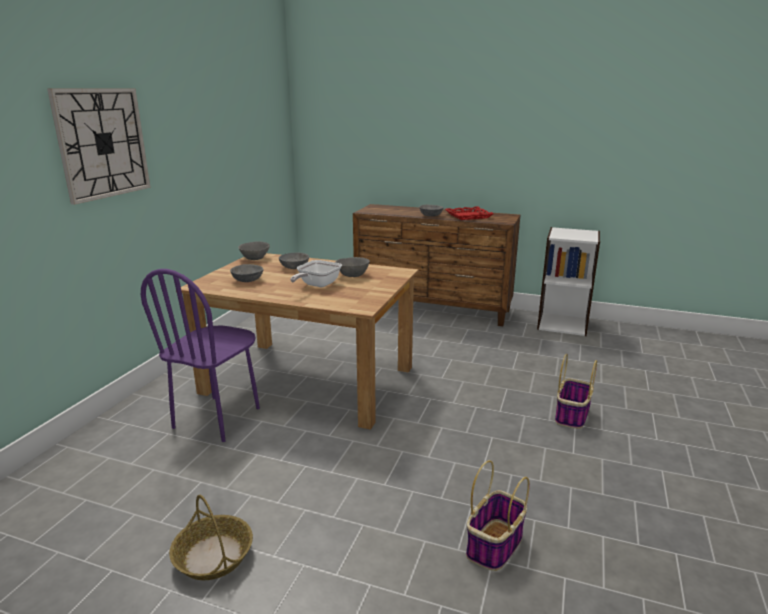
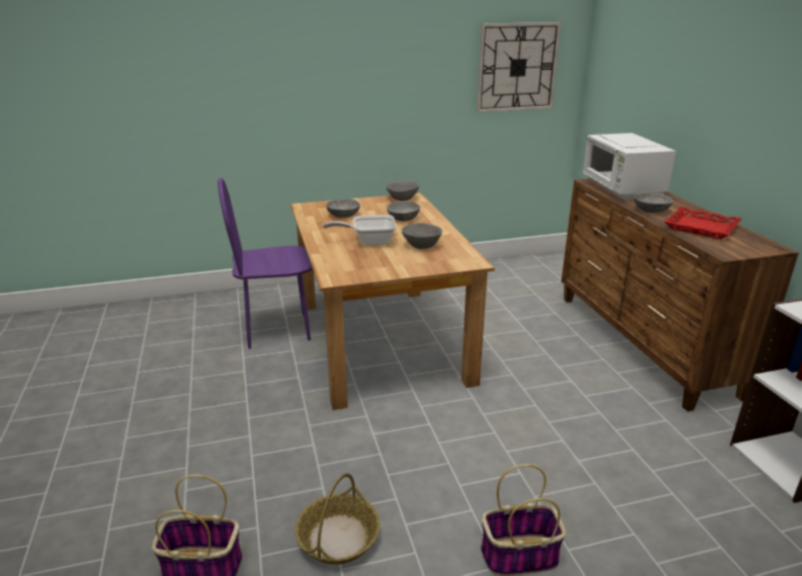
camera: 55 degrees right, 5 degrees up
wall clock [47,88,151,205] -> wall clock moved to [477,22,561,113]
basket [169,495,253,580] -> basket moved to [295,473,380,565]
none -> white microwave [583,133,676,201]

